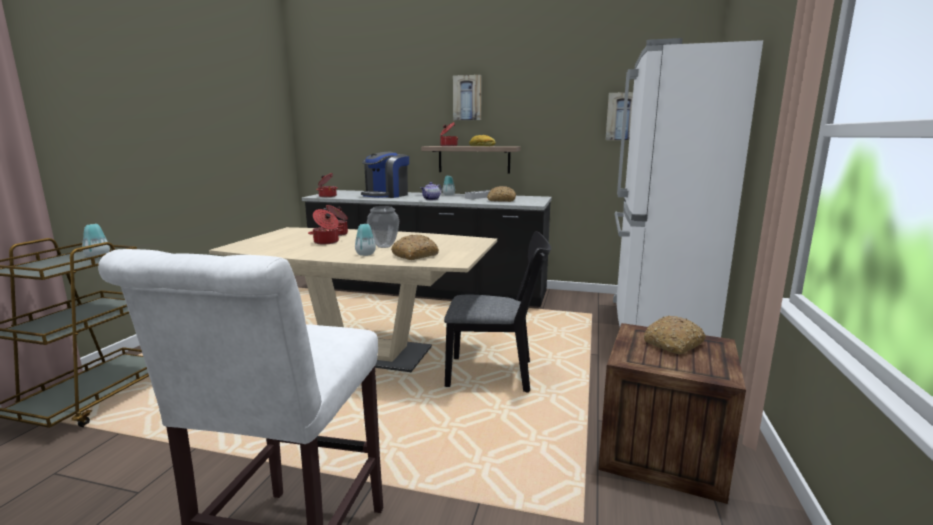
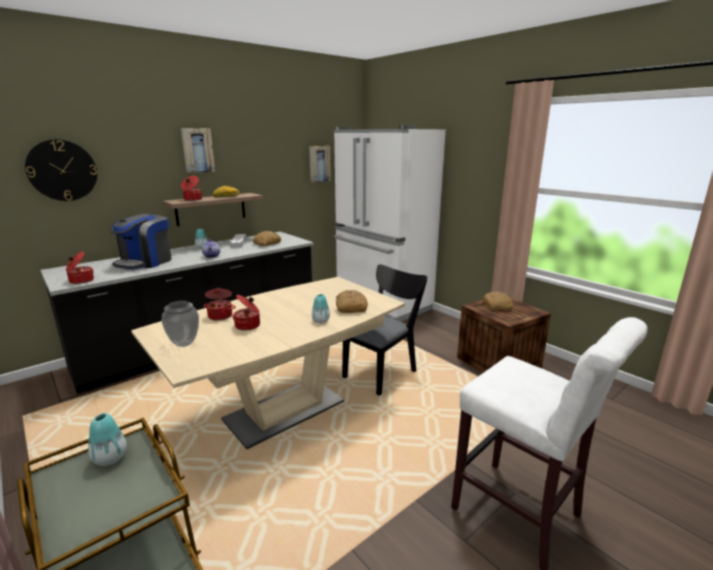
camera: 55 degrees left, 5 degrees up
coffee machine [361,152,409,198] -> coffee machine turned 45 degrees clockwise [109,214,172,270]
vase [367,206,399,248] -> vase moved to [162,301,199,347]
none -> wall clock [25,139,97,201]

